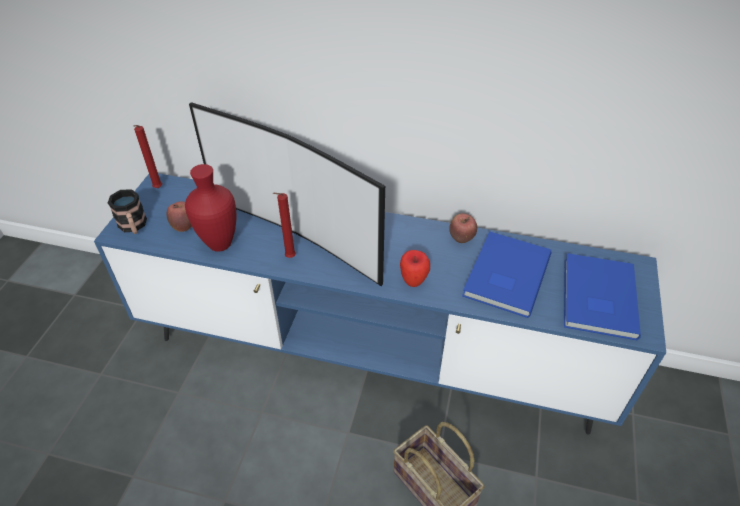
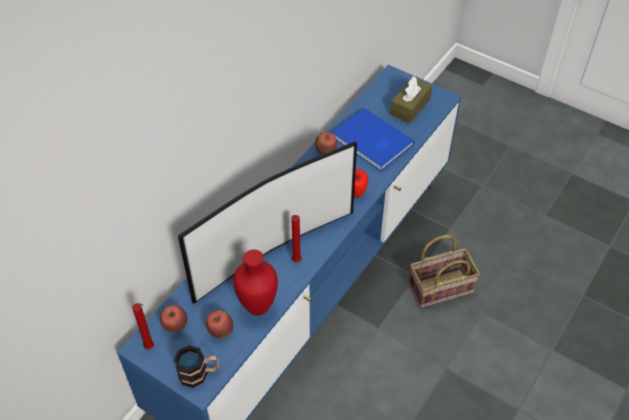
camera: 70 degrees left, 5 degrees up
blue book [564,253,641,340] -> brown tissue box [390,76,432,124]
none -> apple [160,305,187,332]

